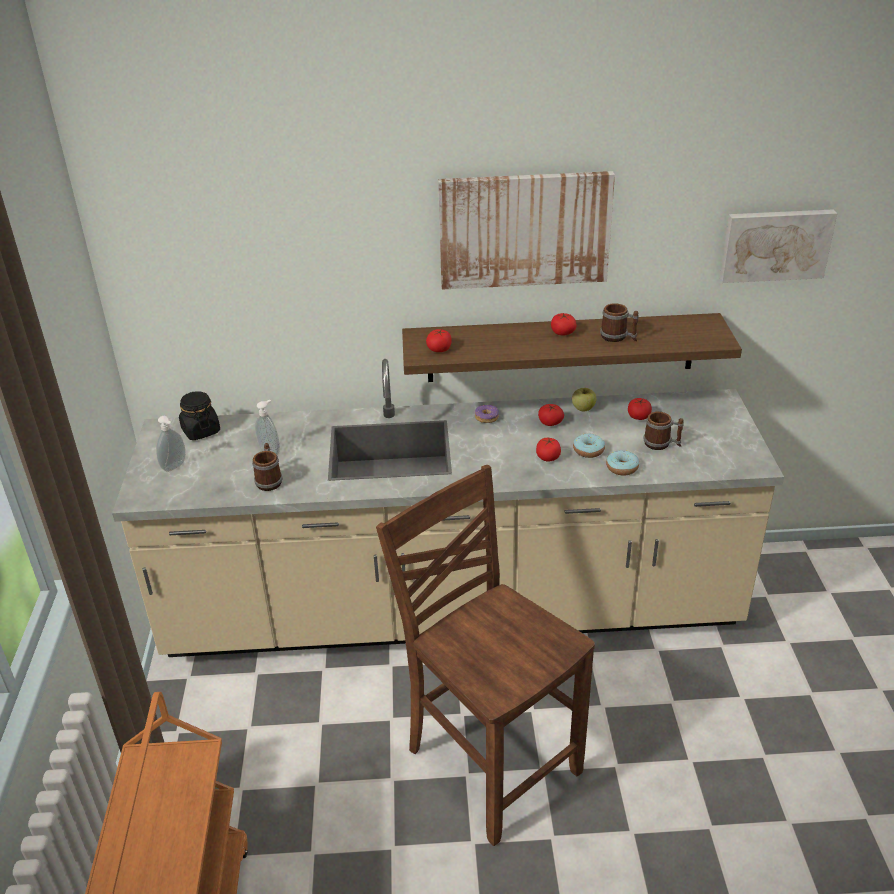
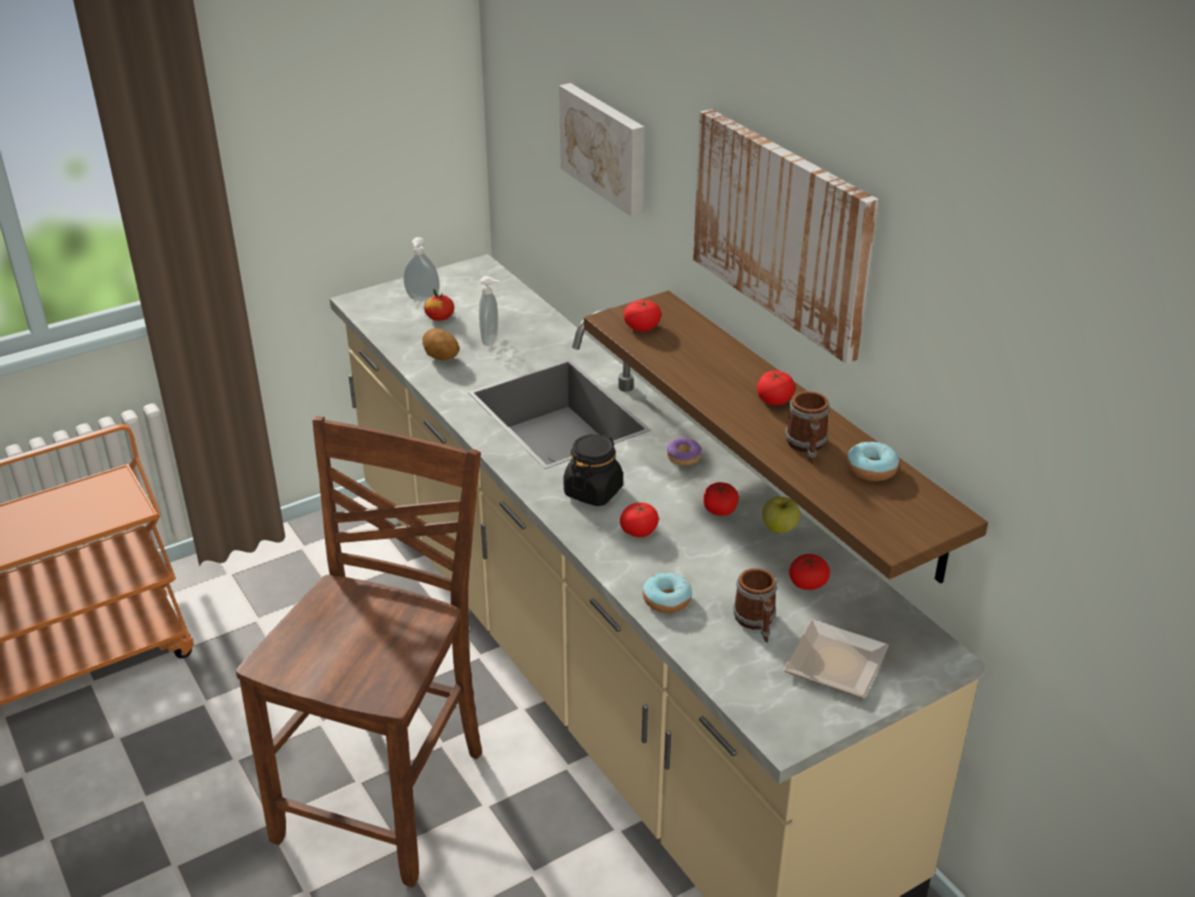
camera: 60 degrees right, 0 degrees up
black jar [179,391,220,440] -> black jar moved to [564,434,623,506]
mug [252,443,283,491] -> potato [422,328,459,361]
donut [573,434,605,458] -> donut moved to [847,442,899,481]
picture [720,209,837,283] -> picture moved to [559,83,644,217]
none -> apple [424,289,454,321]
none -> plate [783,620,889,698]

